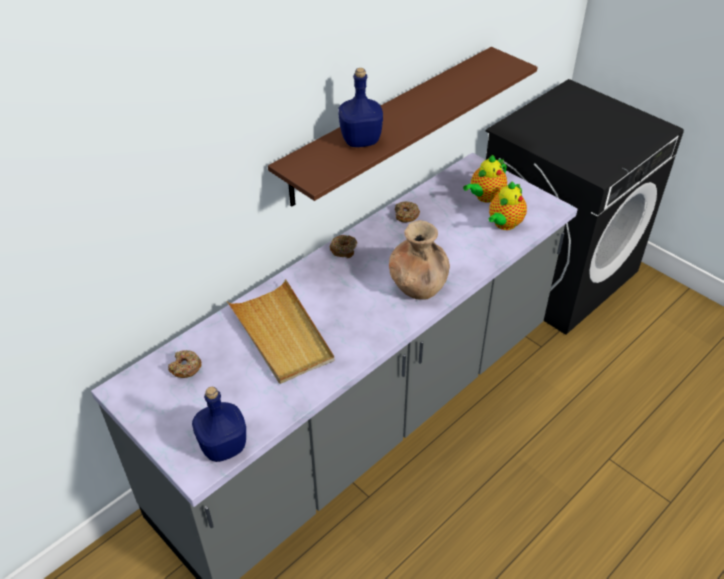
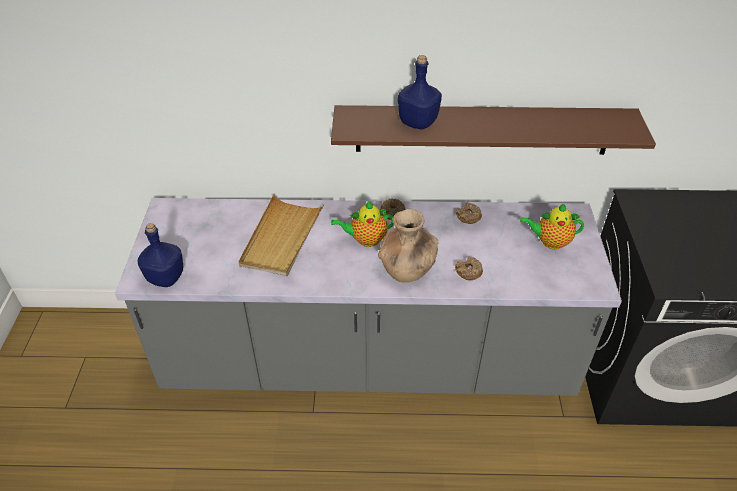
camera: 45 degrees right, 0 degrees up
donut [168,350,202,378] -> donut moved to [455,257,483,280]
teapot [488,182,527,230] -> teapot moved to [331,201,394,247]

